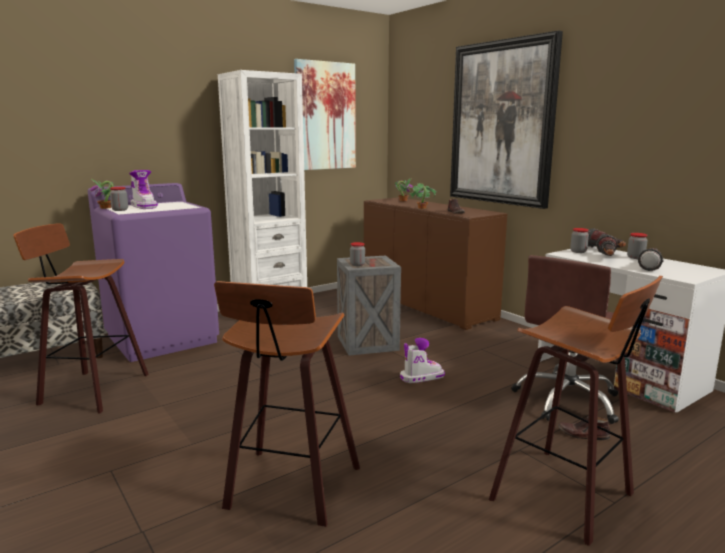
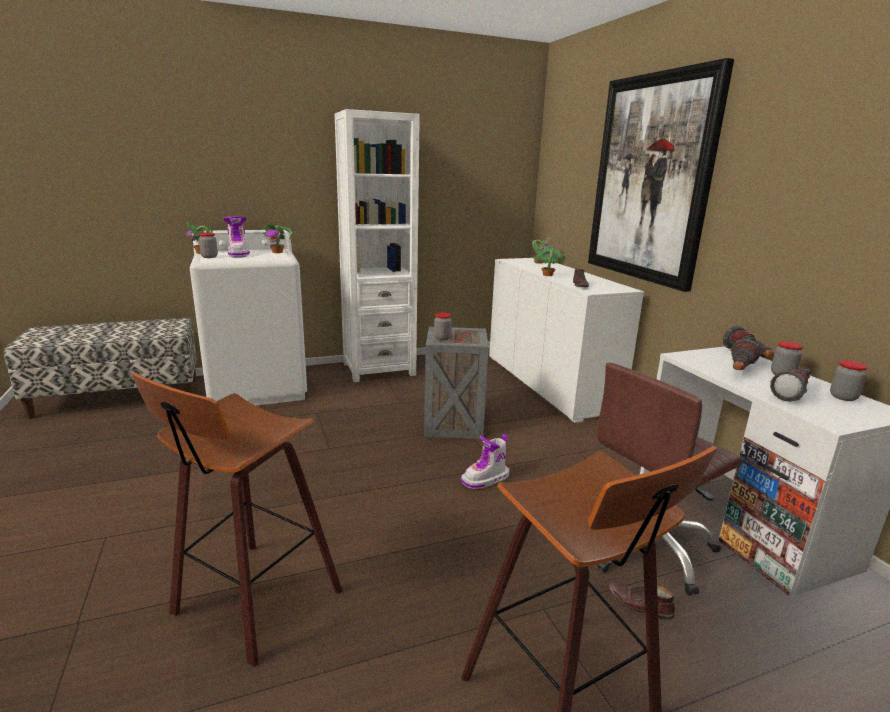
camera: 15 degrees right, 5 degrees up
stool [13,223,148,414] -> none
purple washing machine [88,183,219,362] -> white washing machine [190,230,307,406]
picture [294,59,356,170] -> none
brown cabinet [364,197,507,330] -> white cabinet [489,258,644,423]
boot [400,338,445,383] -> boot turned 150 degrees clockwise [461,434,509,489]
jar [570,228,589,253] -> jar moved to [830,360,868,401]
none -> potted plant [261,224,292,253]

